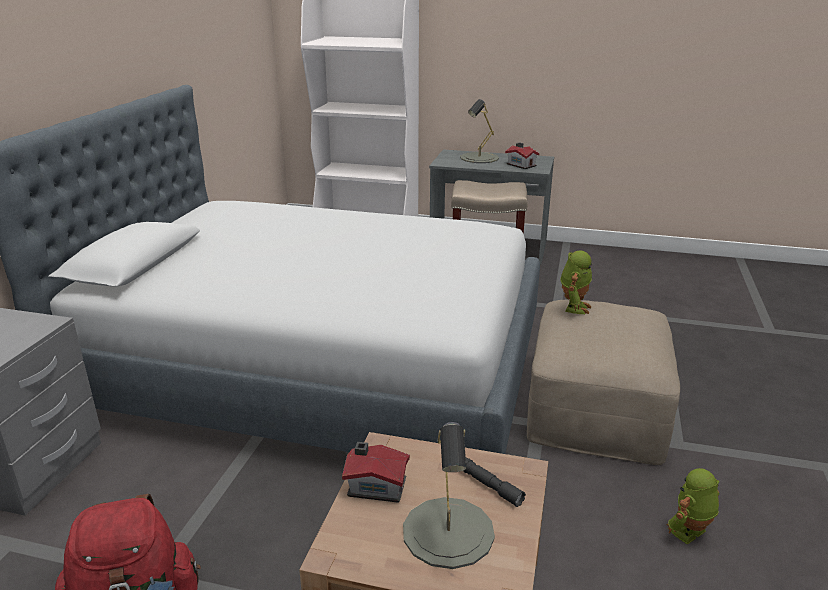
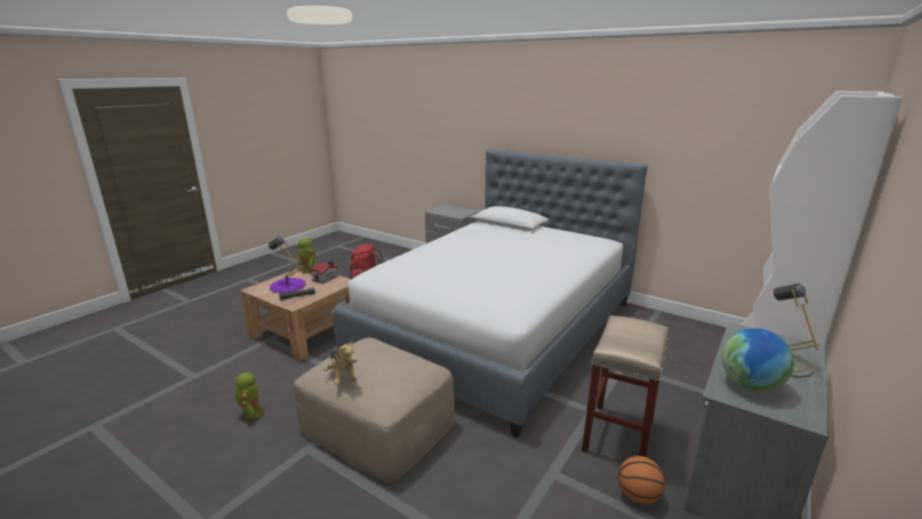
camera: 110 degrees right, 5 degrees down
grey table lamp [403,422,495,569] -> purple table lamp [268,236,306,293]
toy house [505,142,540,169] -> globe [722,328,794,391]
toy robot [560,251,592,314] -> toy robot moved to [297,238,316,274]
none -> plush toy [323,339,357,385]
none -> basketball [618,456,665,505]

